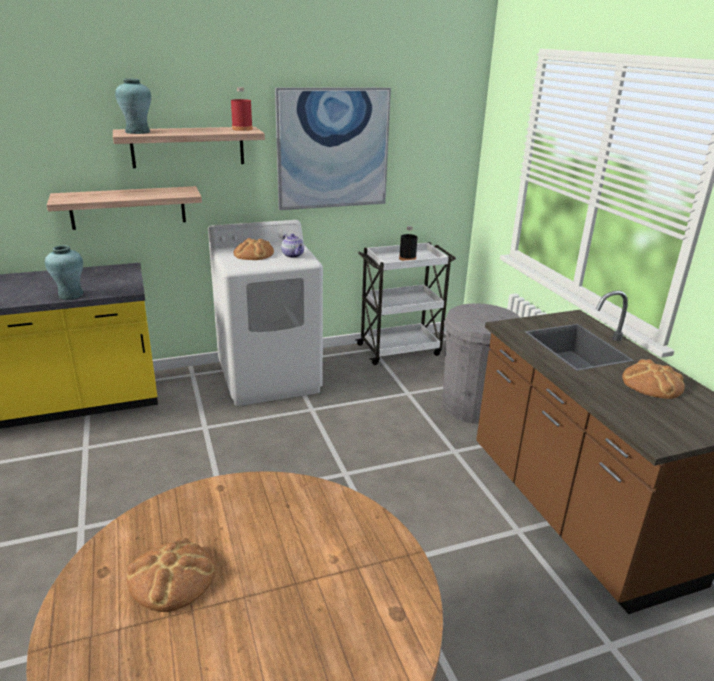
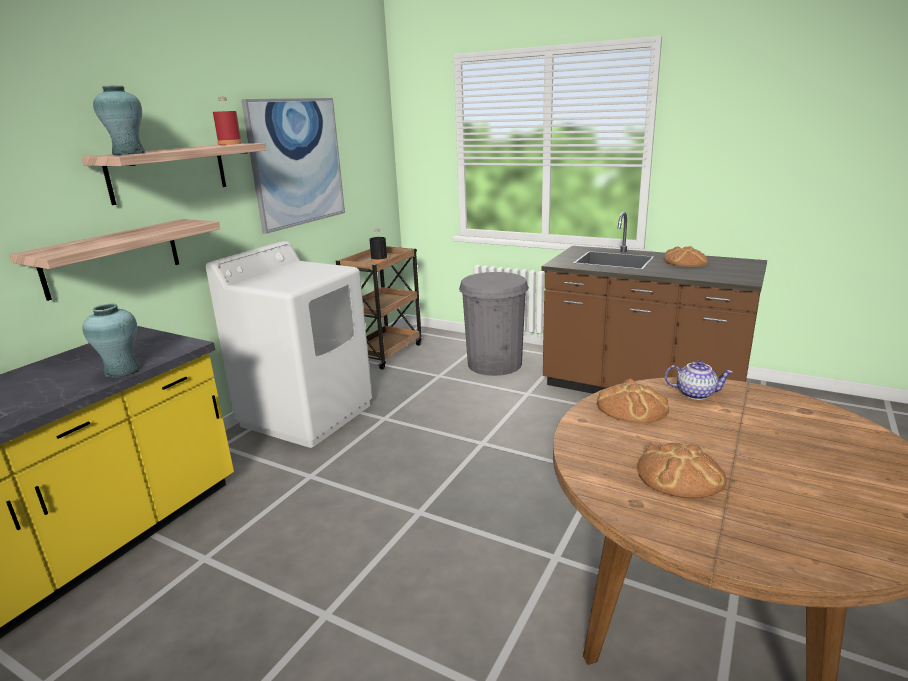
camera: 40 degrees left, 5 degrees down
bread [233,238,274,260] -> bread moved to [597,379,669,424]
teapot [281,234,304,258] -> teapot moved to [665,360,733,400]
white cart [355,242,456,365] -> brown cart [336,246,422,370]

